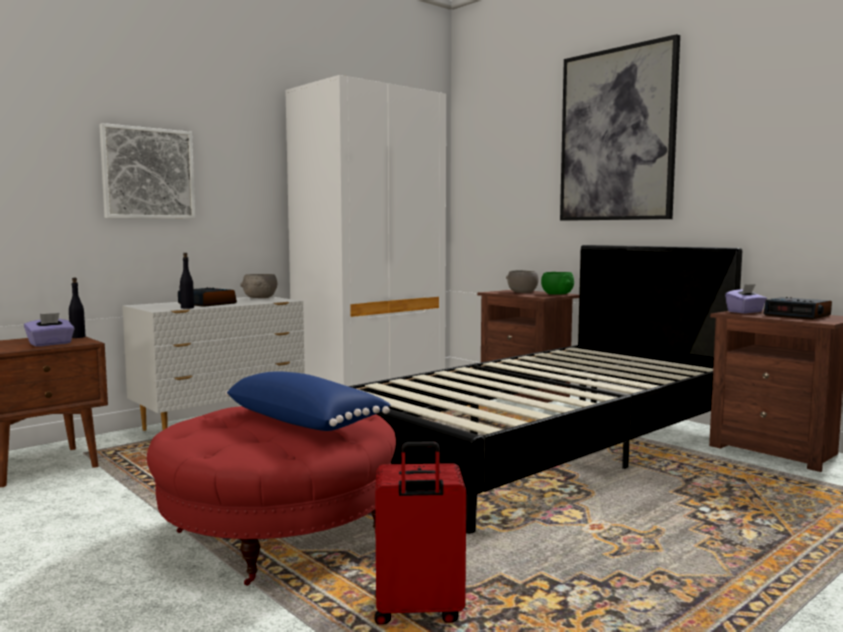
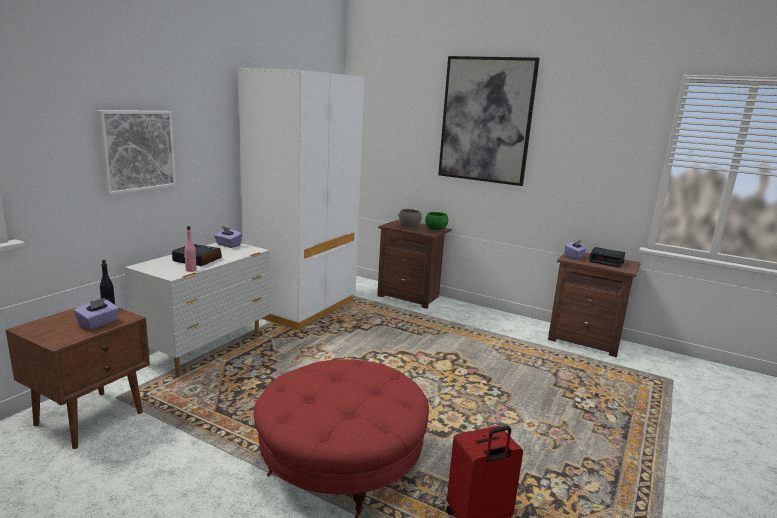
camera: 20 degrees left, 10 degrees up
black bottle [179,253,194,309] -> pink bottle [184,226,197,272]
blue pillow [225,371,391,431] -> none
grey bowl [240,274,277,298] -> purple tissue box [214,226,242,248]
black bed [348,245,742,534] -> none

